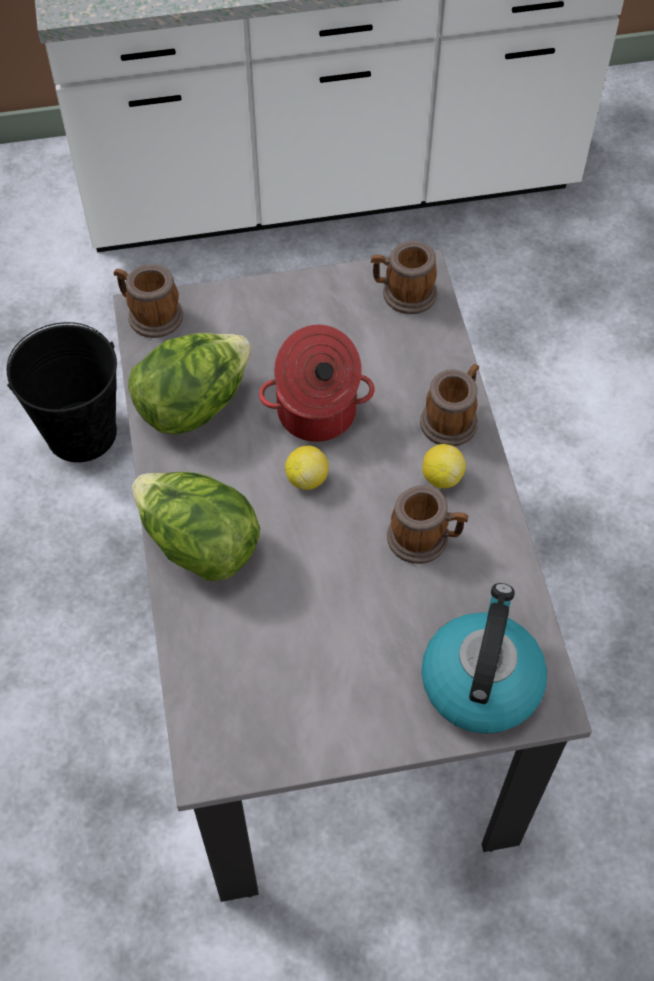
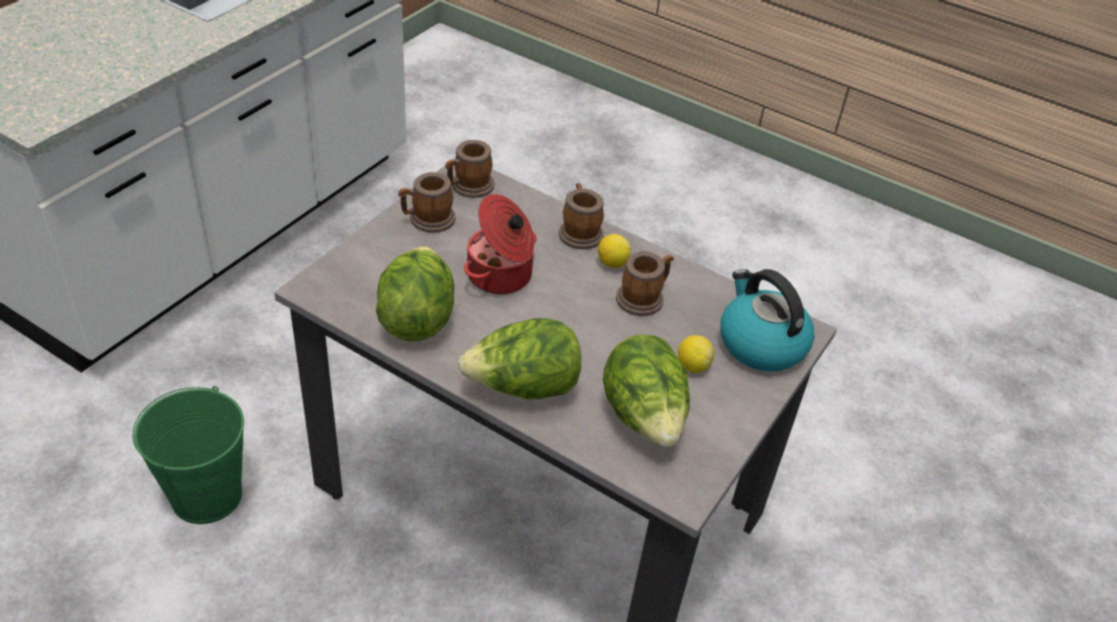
camera: 50 degrees left, 15 degrees down
black bucket [7,322,117,462] -> green bucket [132,386,244,524]
mug [114,264,183,338] -> mug moved to [398,172,455,233]
lemon [285,445,329,490] -> lemon moved to [678,335,714,373]
none -> lettuce [603,335,690,447]

